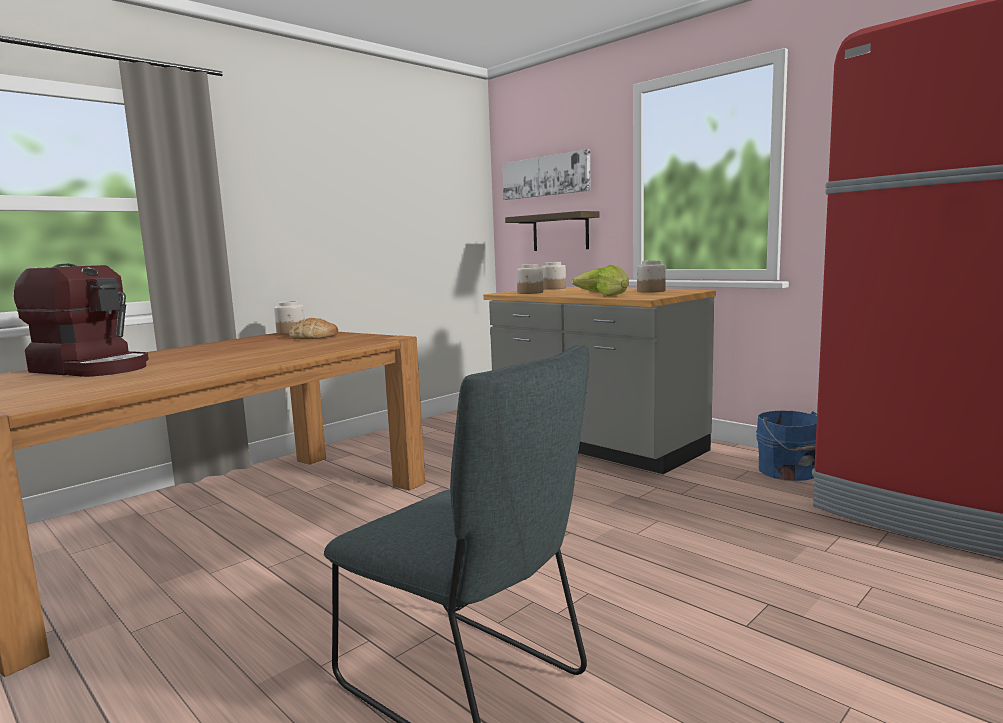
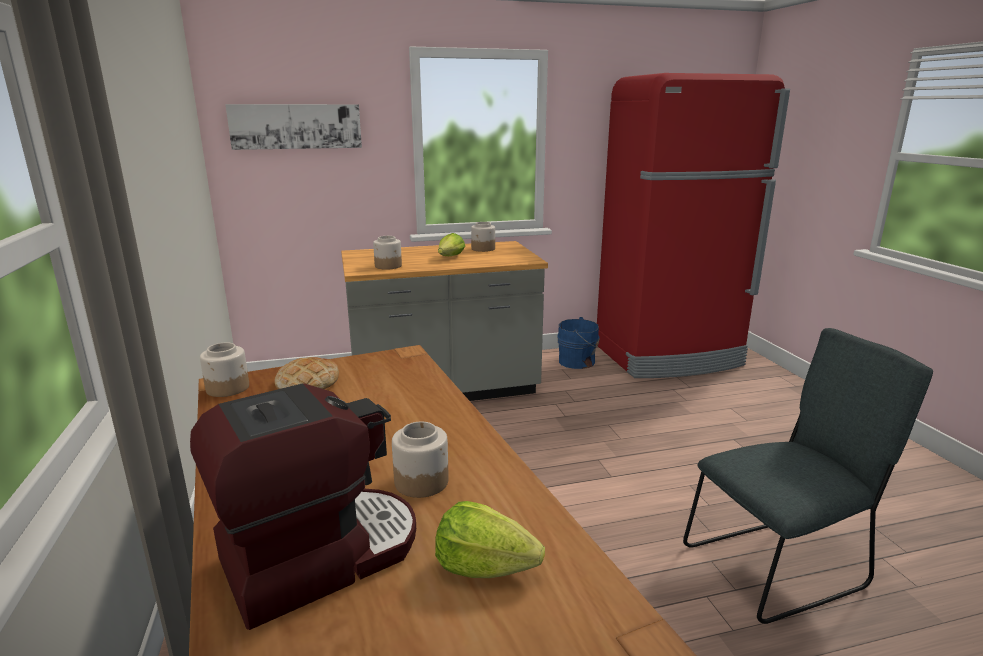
camera: 60 degrees left, 10 degrees up
shelf [505,211,600,251] -> none
jar [541,262,566,290] -> jar moved to [392,422,449,498]
lettuce [596,265,629,296] -> lettuce moved to [435,501,545,578]

